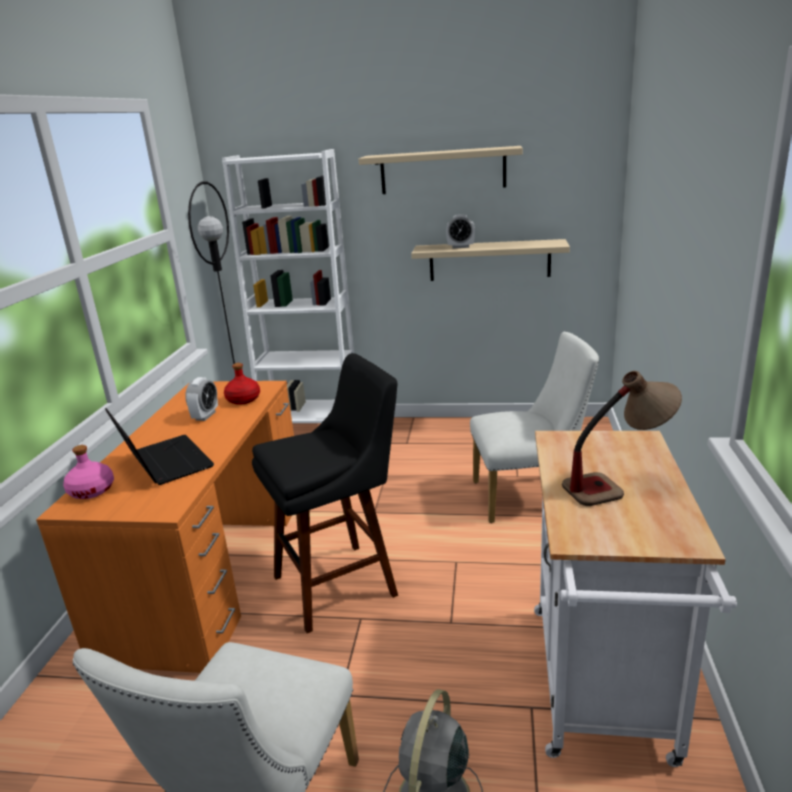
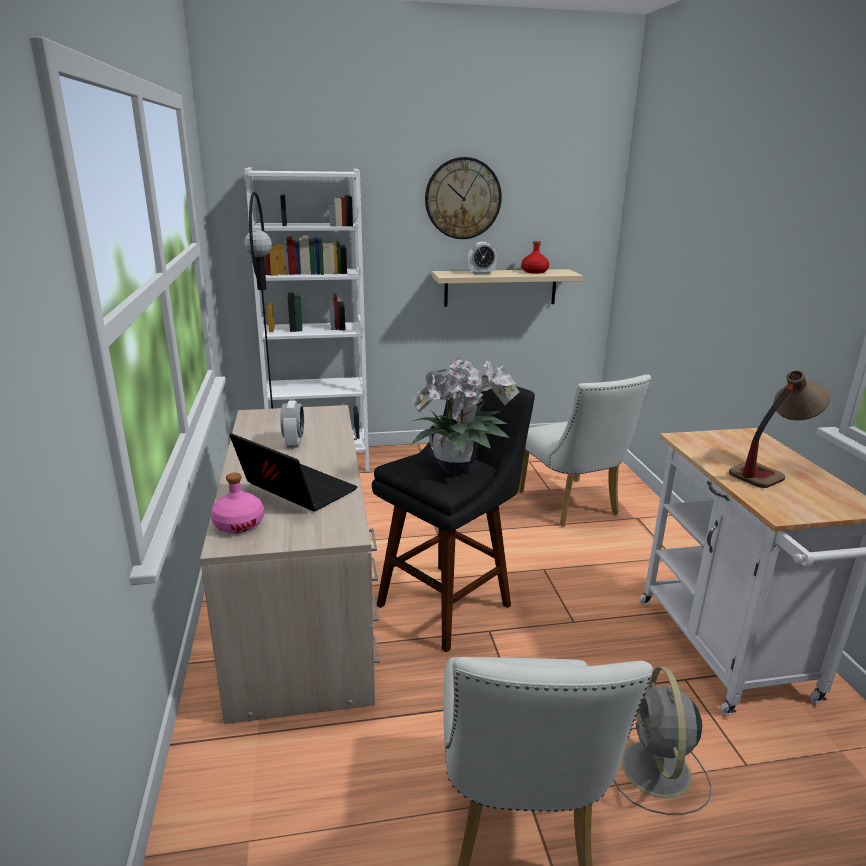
camera: 20 degrees left, 0 degrees up
orange desk [36,381,294,673] -> beige desk [200,405,379,724]
red bottle [224,363,260,405] -> red bottle moved to [521,241,549,274]
beige shelf [359,146,523,194] -> wall clock [425,157,502,239]
white chair [470,332,599,523] -> white chair turned 90 degrees clockwise [518,374,651,527]
none -> potted plant [410,357,520,475]

